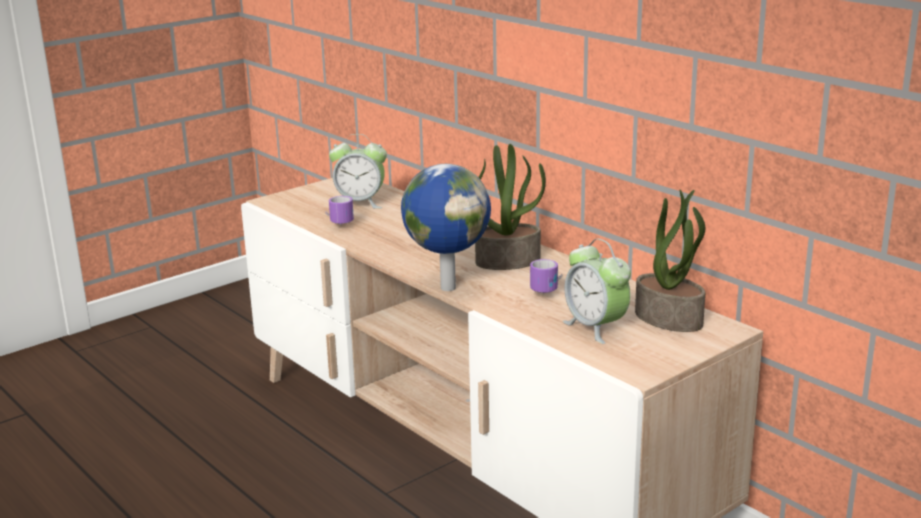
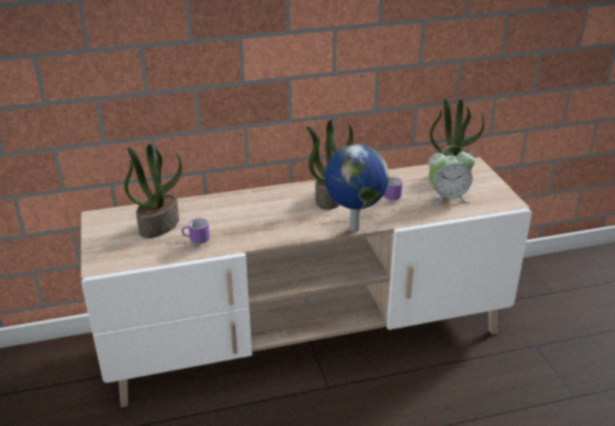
camera: 65 degrees left, 10 degrees up
alarm clock [329,134,387,209] -> potted plant [124,144,182,238]

